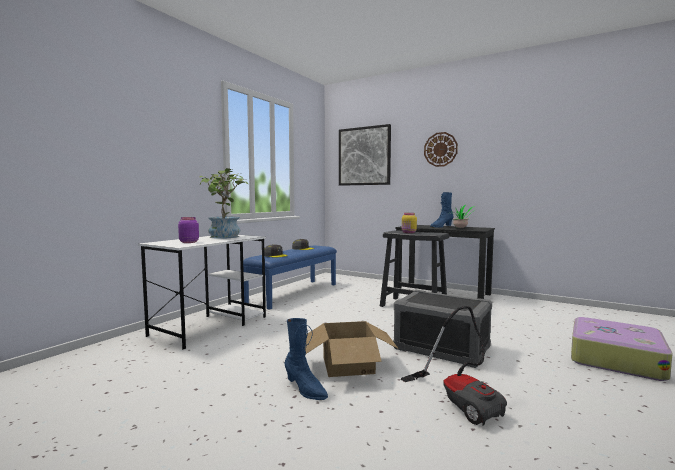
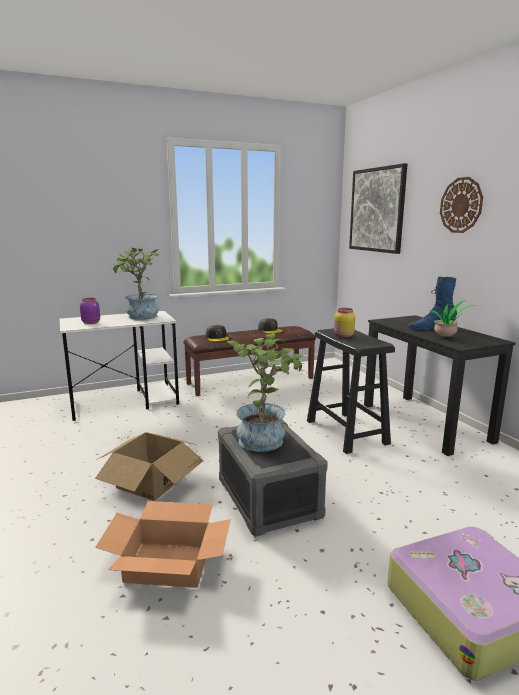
camera: 35 degrees right, 10 degrees up
blue bench [243,246,337,310] -> brown bench [184,326,316,396]
blue boot [284,318,328,400] -> none
vacuum cleaner [401,306,507,426] -> cardboard box [95,501,231,588]
none -> potted plant [227,333,304,452]

